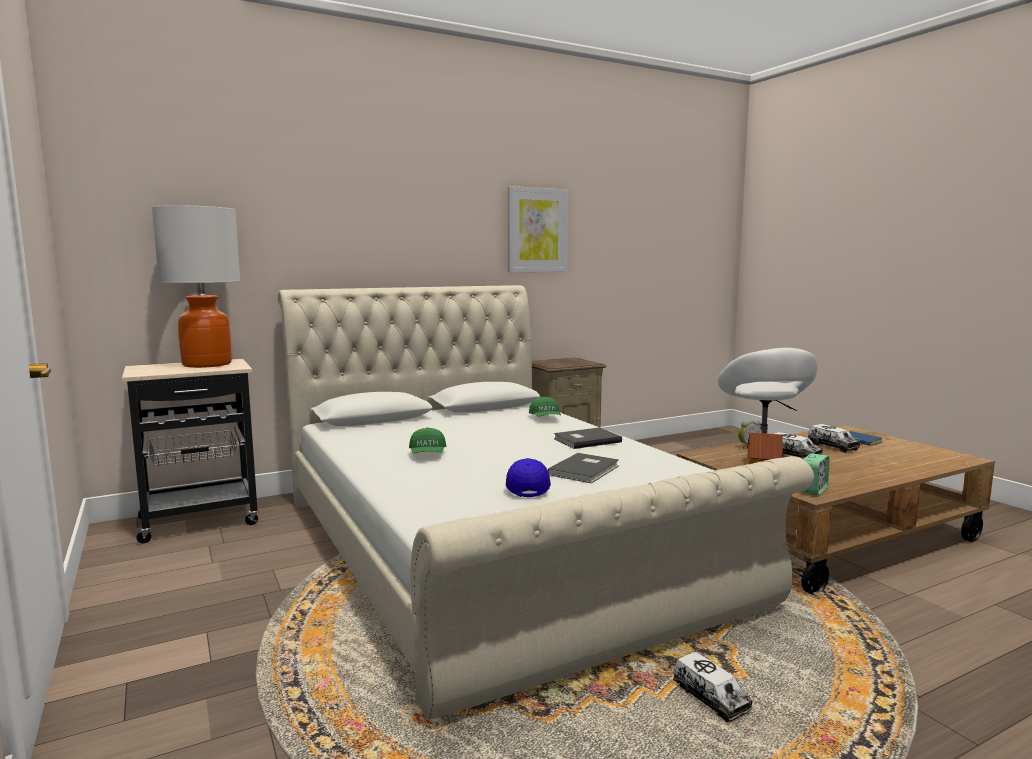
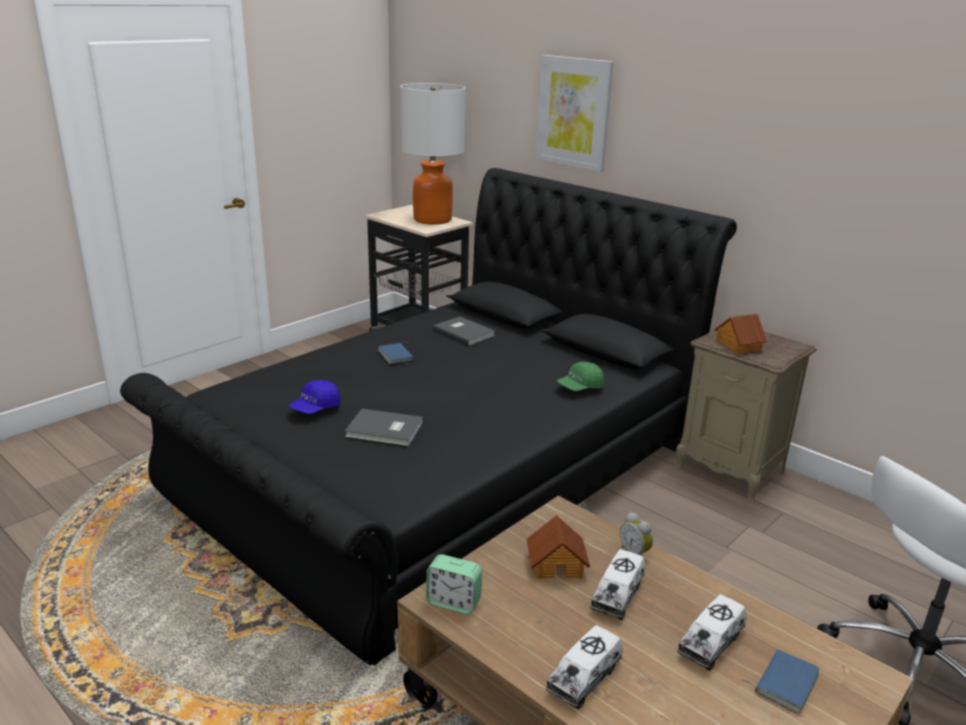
camera: 70 degrees right, 15 degrees up
beige bed [278,285,814,719] -> black bed [120,168,737,665]
green cap [409,427,446,453] -> blue book [378,342,414,364]
blue cap [506,458,551,497] -> blue cap turned 150 degrees clockwise [289,380,341,414]
picture [508,186,568,272] -> picture moved to [536,55,614,172]
grey book [554,427,622,449] -> grey book moved to [433,316,495,346]
toy truck [673,652,752,722] -> toy truck moved to [546,625,623,709]
none -> toy house [715,314,767,353]

